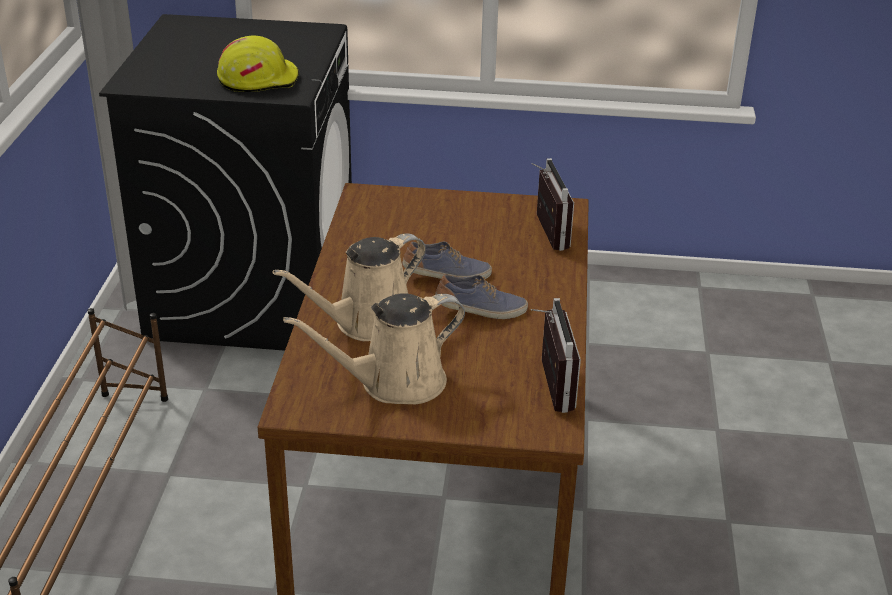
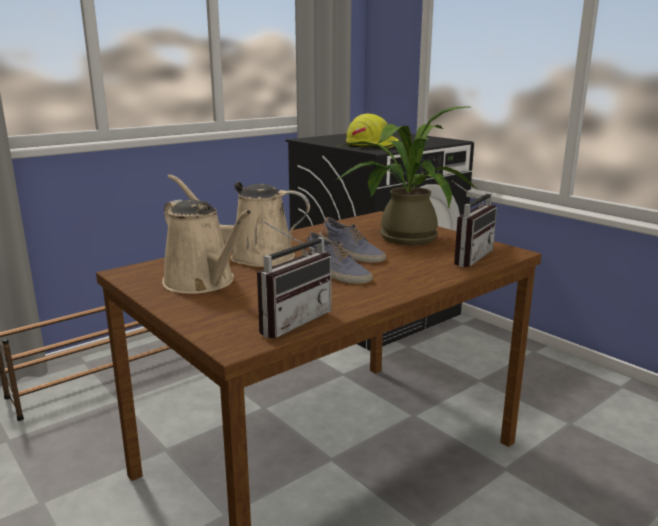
camera: 45 degrees right, 15 degrees down
beige watering can [283,293,465,405] -> beige watering can turned 150 degrees counterclockwise [162,199,252,294]
none -> potted plant [336,106,477,245]

